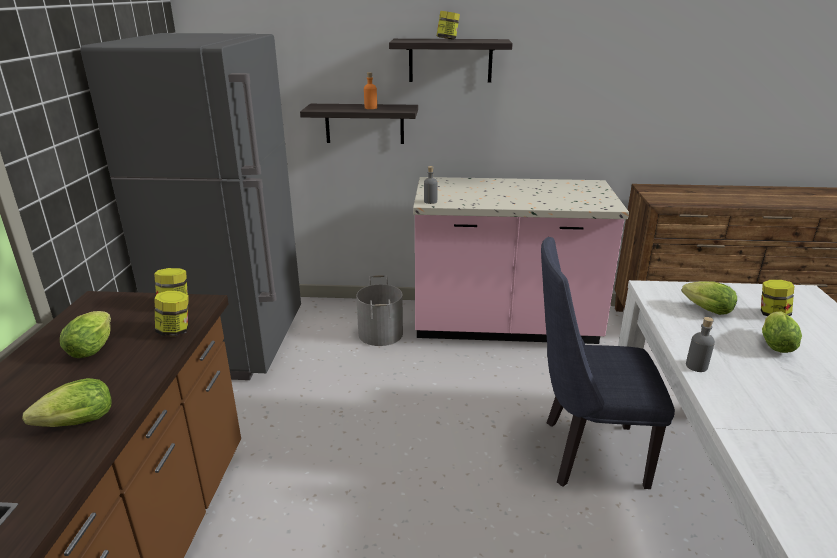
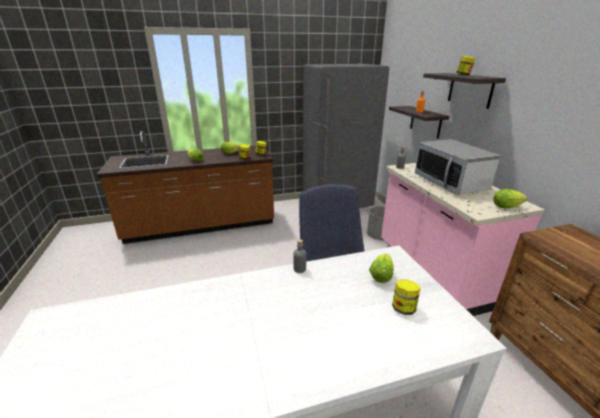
camera: 70 degrees right, 0 degrees up
lettuce [762,311,802,353] -> lettuce moved to [493,189,527,208]
none -> microwave [415,139,501,195]

